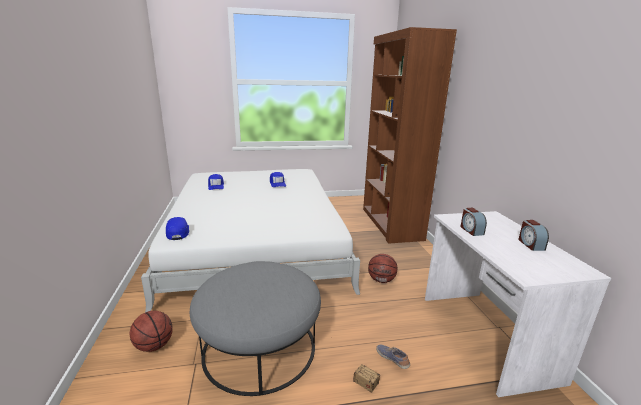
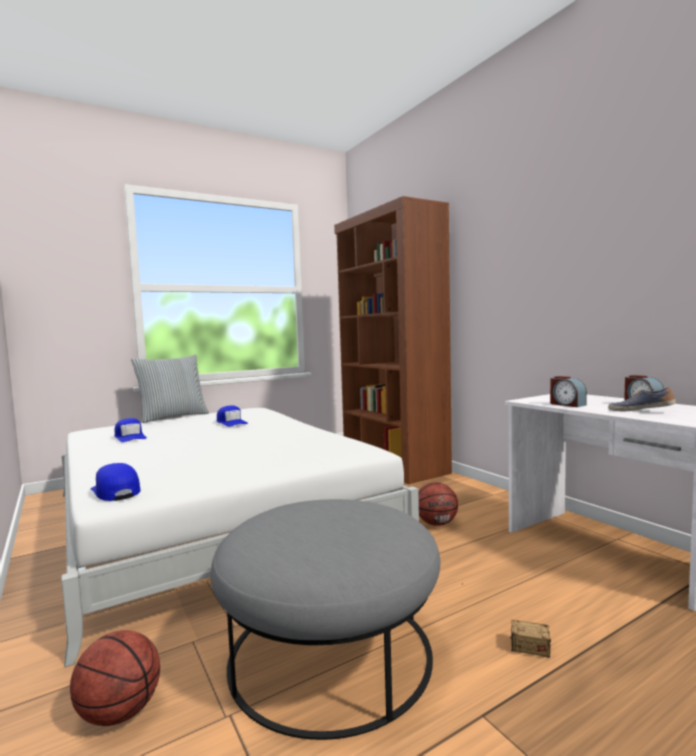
camera: 20 degrees left, 15 degrees down
shoe [376,345,410,369] -> shoe moved to [608,387,676,411]
none -> pillow [131,354,209,423]

